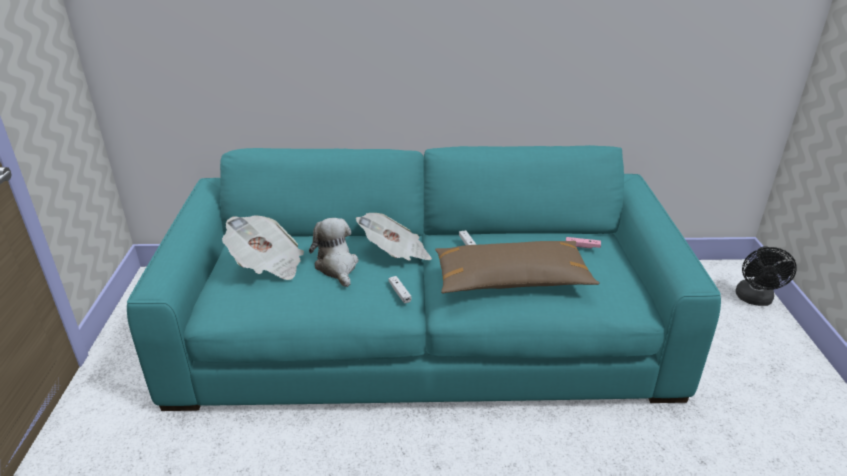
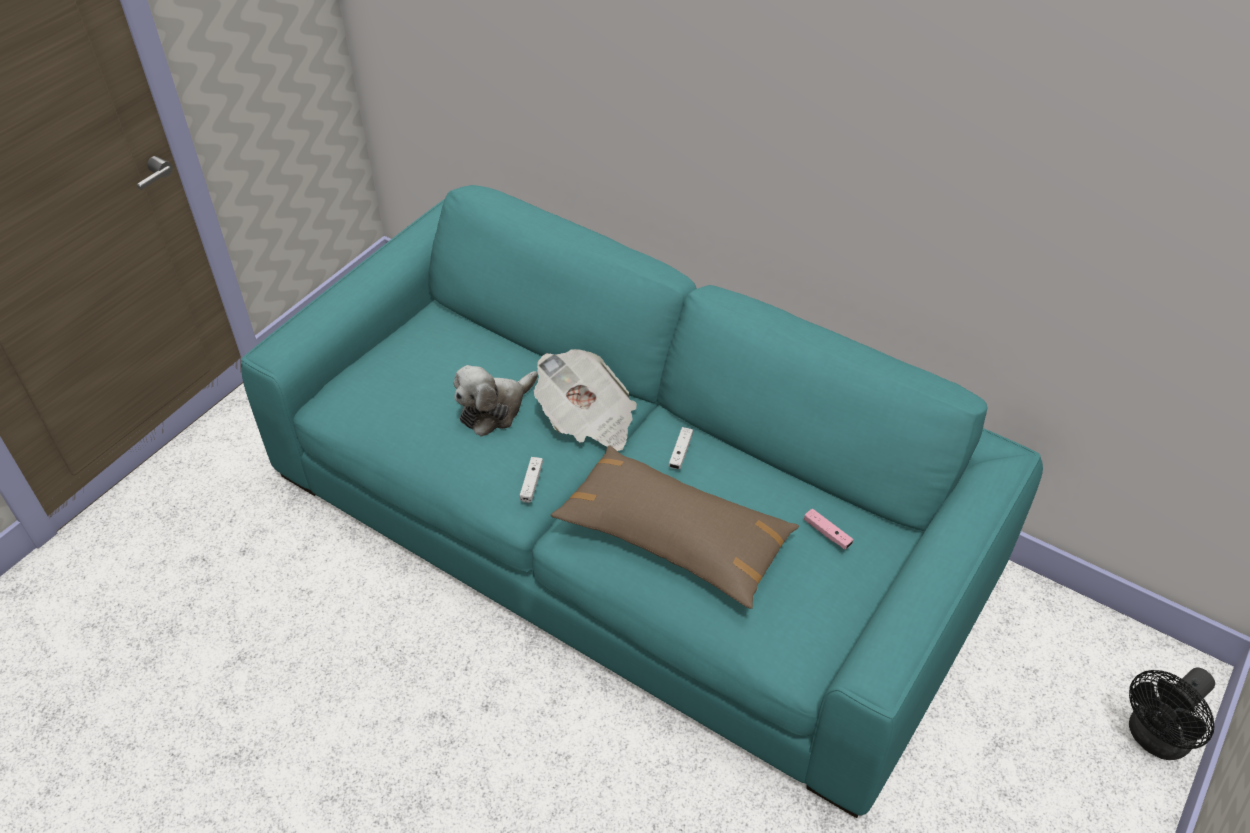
camera: 35 degrees right, 15 degrees up
newspaper [222,216,304,280] -> none
plush toy [309,218,359,287] -> plush toy turned 150 degrees counterclockwise [454,365,538,436]

